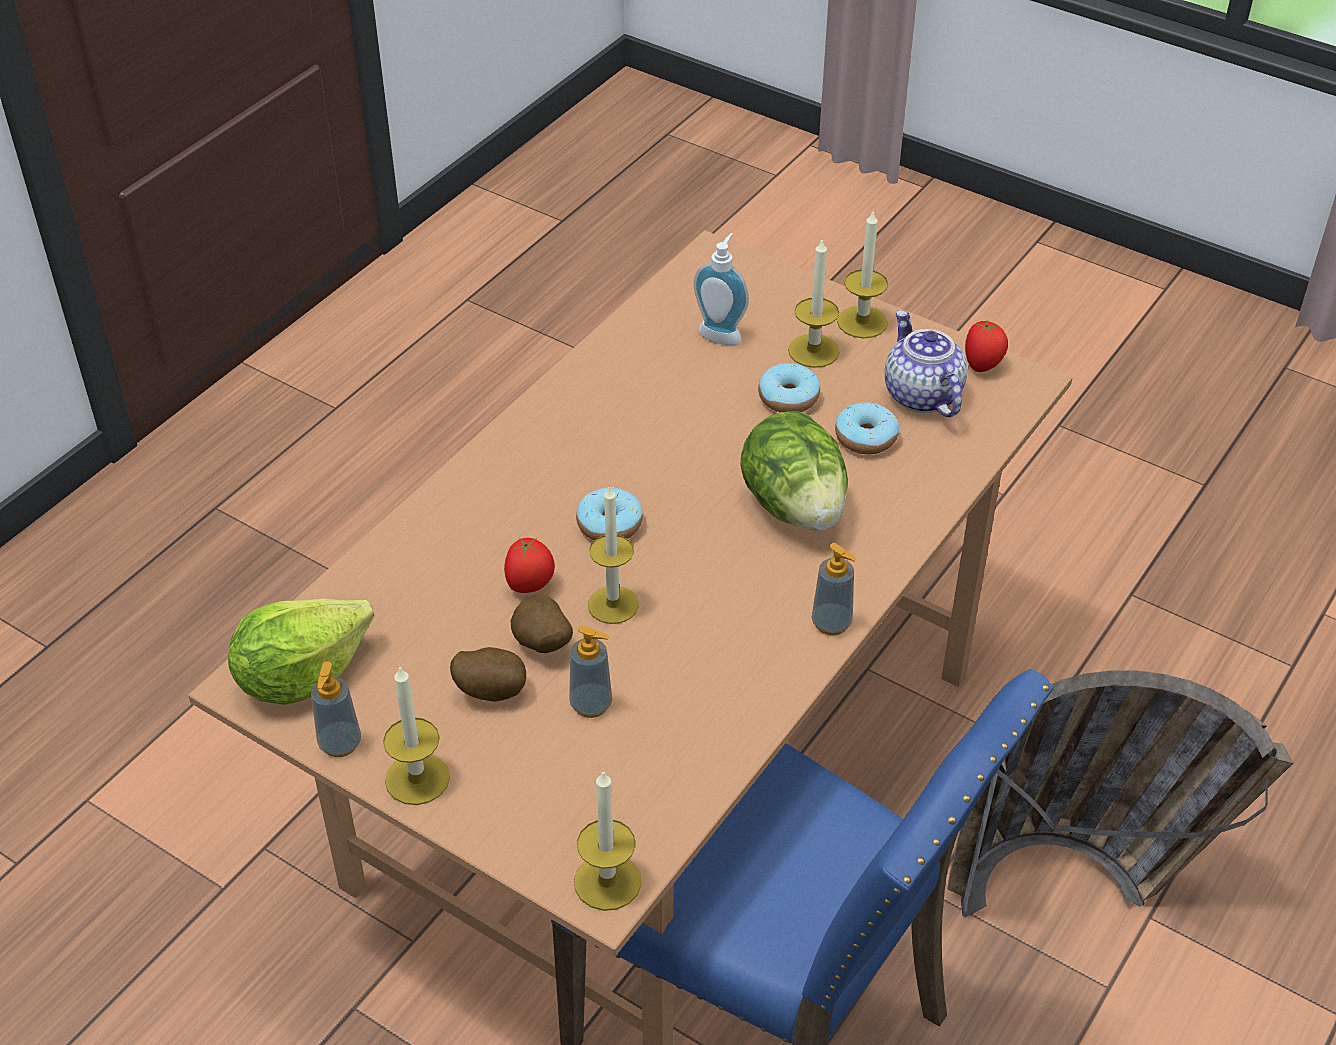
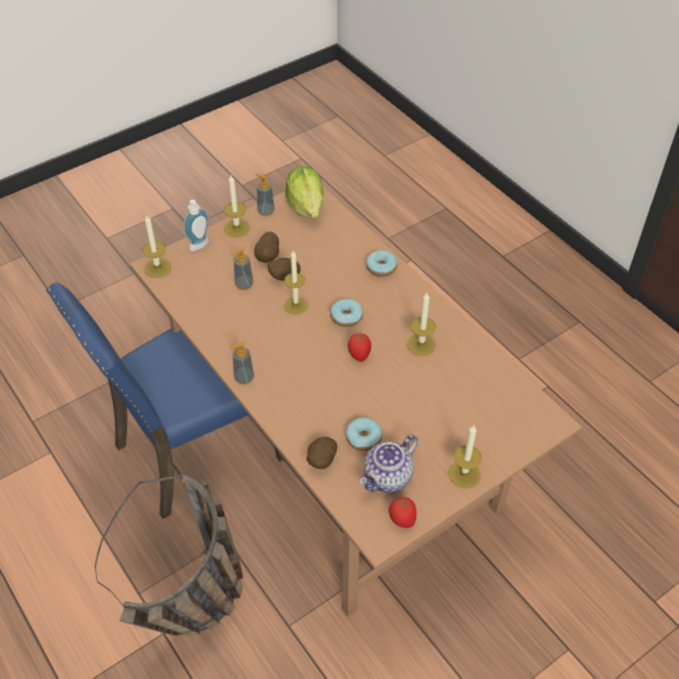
camera: 110 degrees right, 5 degrees up
tomato [504,538,555,593] -> tomato moved to [348,333,371,362]
soap dispenser [693,233,749,345] -> soap dispenser moved to [183,200,209,251]
lettuce [741,411,848,531] -> none
donut [758,363,820,413] -> donut moved to [366,250,397,277]
candle [788,240,840,368] -> candle moved to [407,293,436,356]
teapot [885,310,967,417] -> teapot turned 135 degrees clockwise [359,434,418,493]
none -> potato [306,437,337,469]

